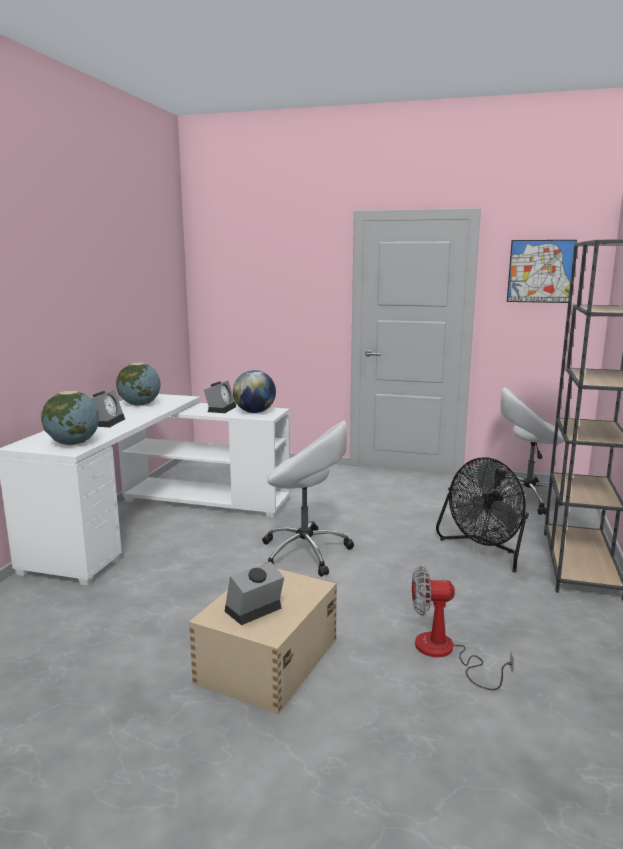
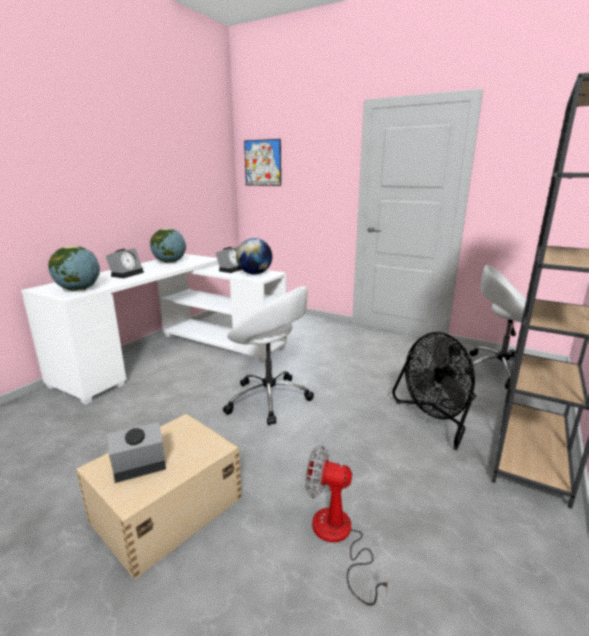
camera: 15 degrees right, 5 degrees up
picture [507,240,577,303] -> picture moved to [244,139,281,186]

